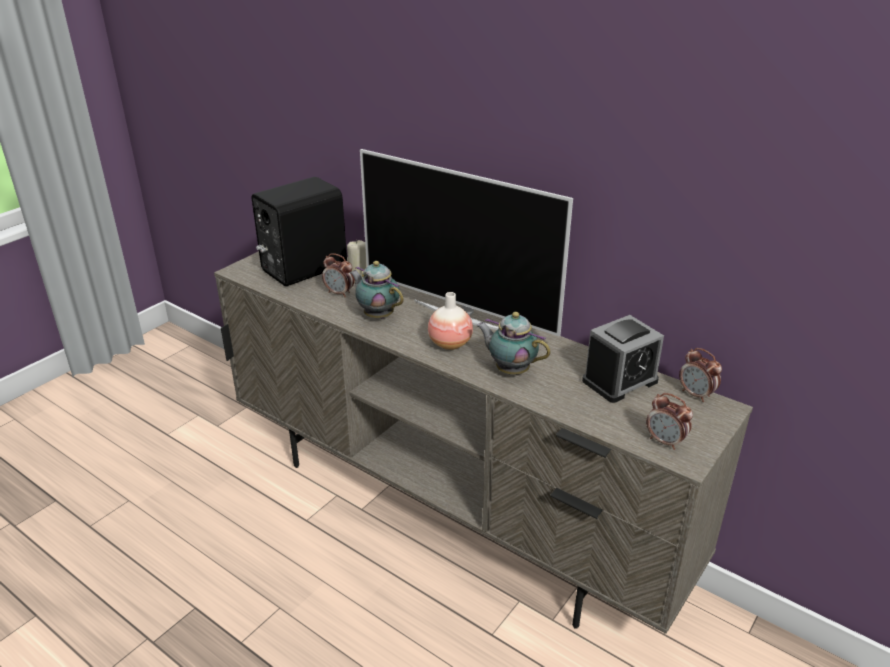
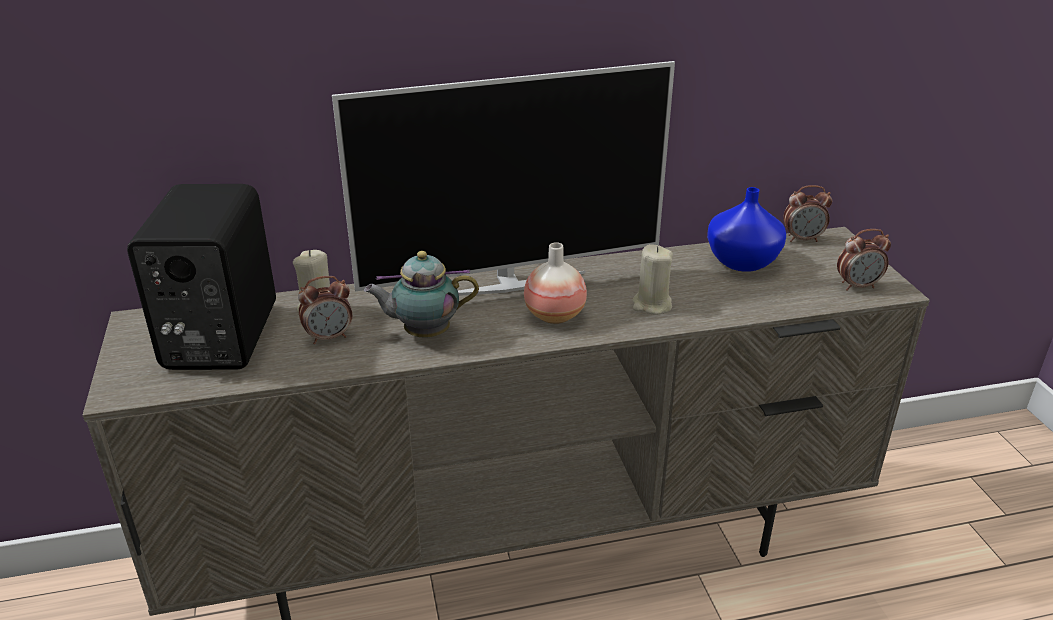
camera: 50 degrees left, 0 degrees up
teapot [476,312,550,375] -> beige candle [632,244,673,315]
alarm clock [582,315,664,403] -> blue vase [707,187,786,272]

